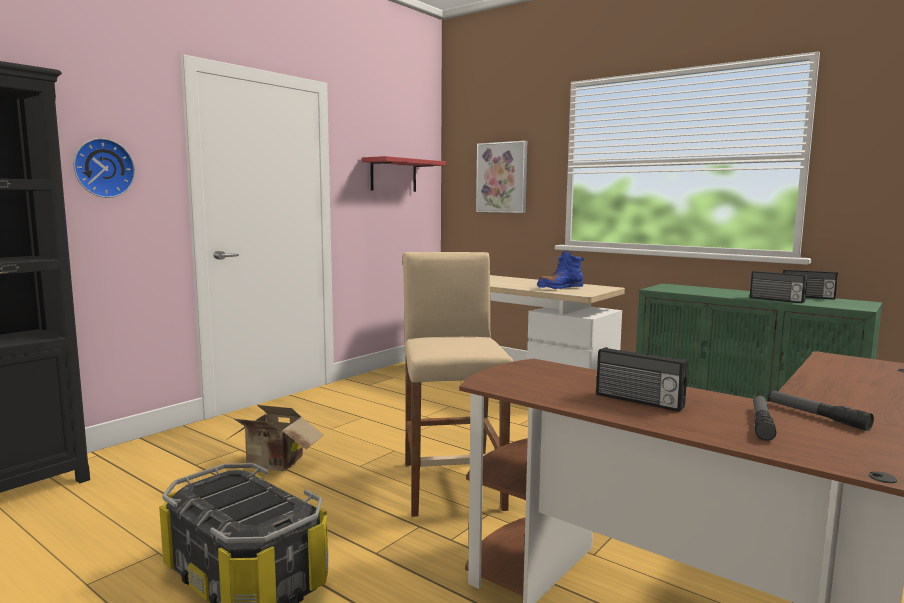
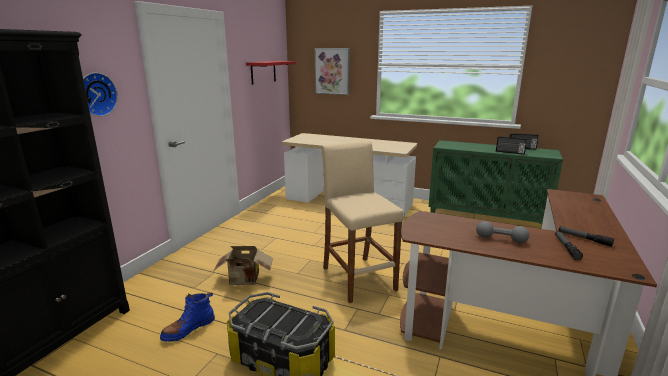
camera: 15 degrees left, 10 degrees up
blue boot [537,251,584,289] -> blue boot moved to [160,292,215,342]
radio [596,347,688,412] -> grey dumbbell [476,221,529,243]

